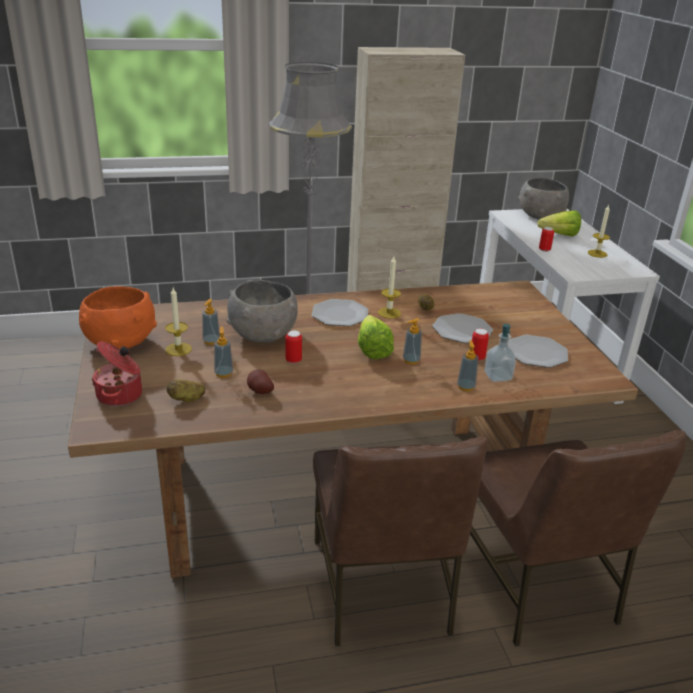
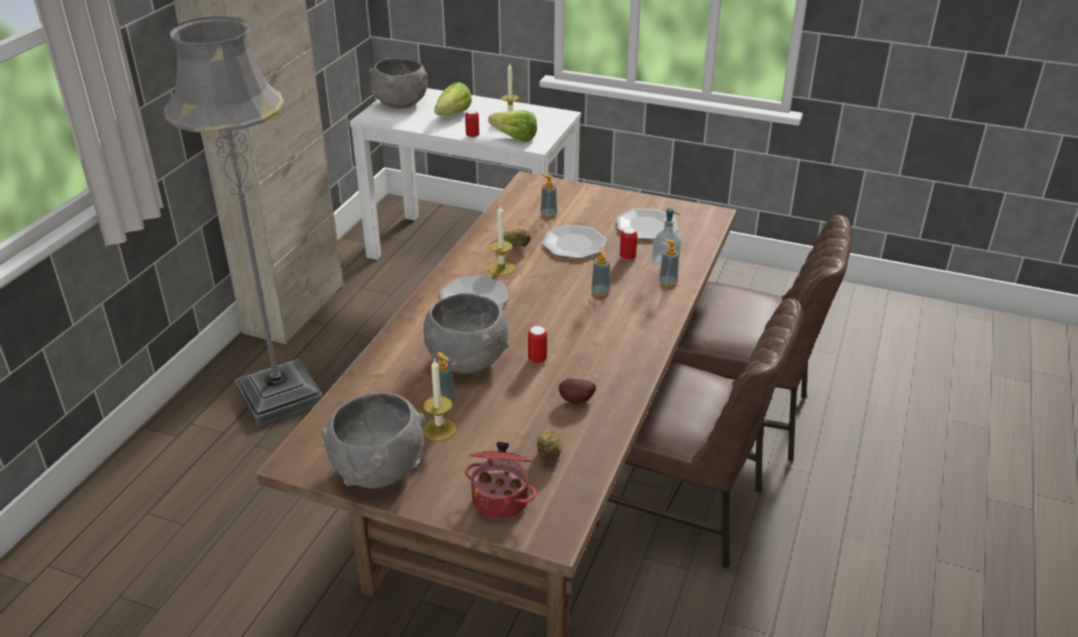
camera: 55 degrees left, 5 degrees up
orange bowl [79,286,157,349] -> grey bowl [321,392,425,489]
soap dispenser [214,327,233,378] -> soap dispenser moved to [540,174,557,219]
lettuce [358,315,394,359] -> lettuce moved to [488,110,537,142]

